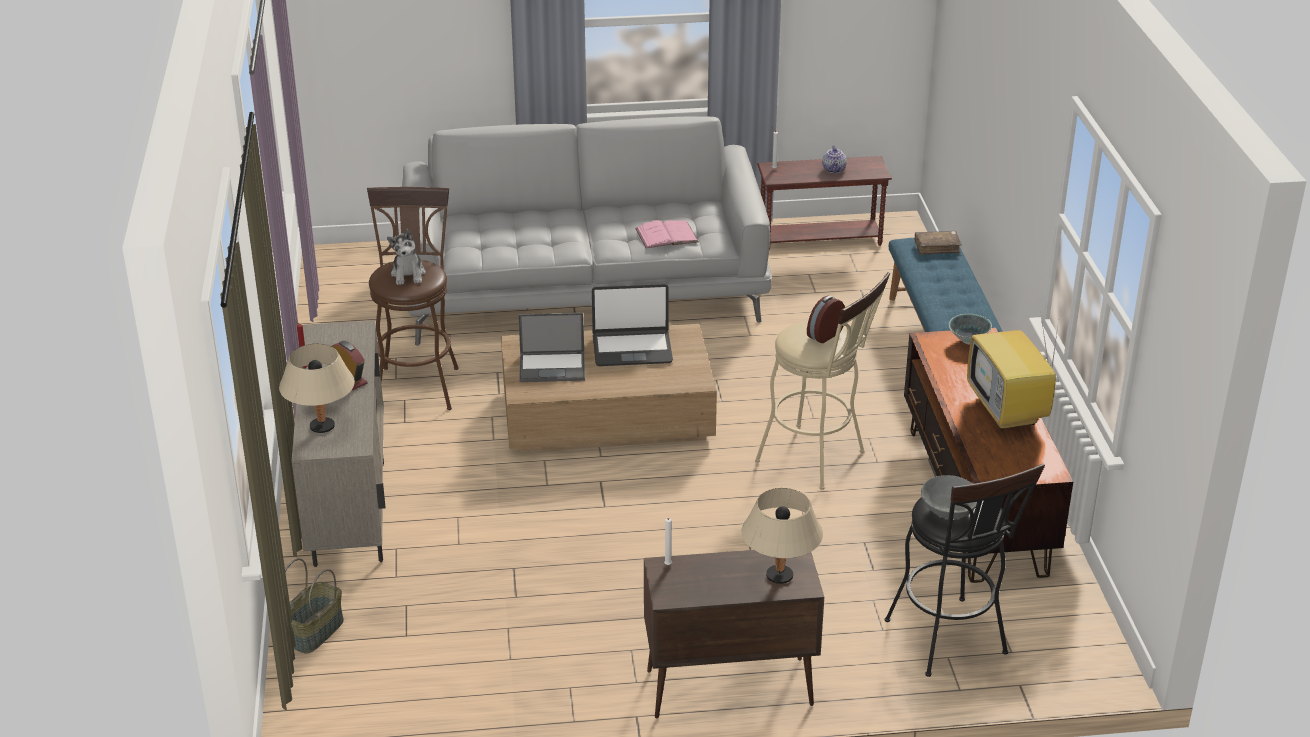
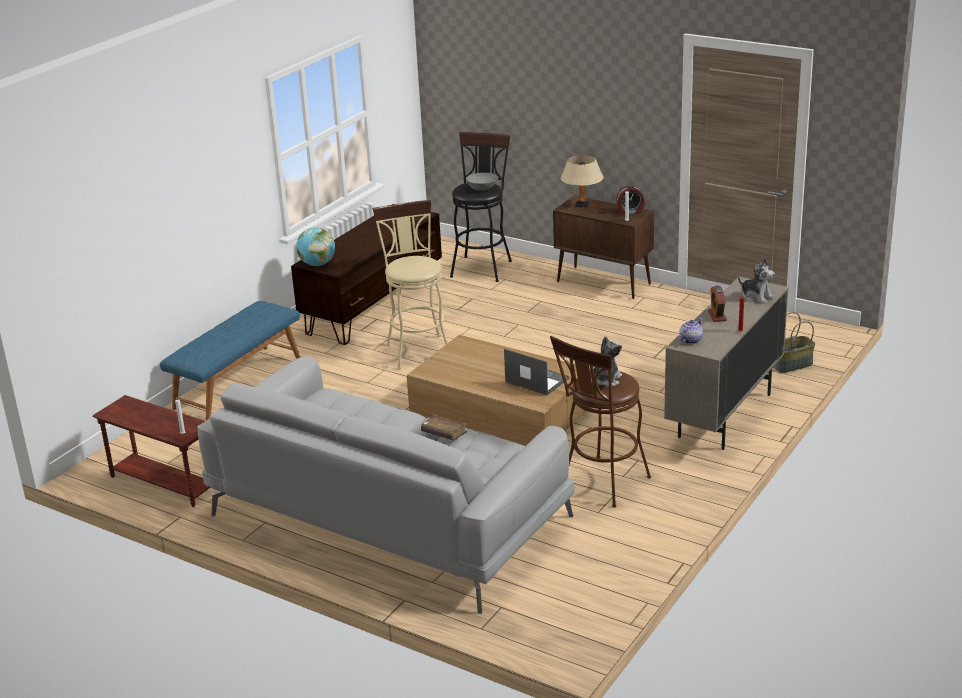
camera: 140 degrees left, 5 degrees down
beige table lamp [279,344,355,433] -> plush toy [738,258,775,304]
laptop [592,284,673,366] -> none
pink book [635,220,699,249] -> none
alarm clock [807,296,845,343] -> alarm clock moved to [616,185,645,215]
teapot [822,145,847,173] -> teapot moved to [679,318,703,344]
brown book [914,231,962,255] -> brown book moved to [421,415,467,440]
bowl [949,314,992,345] -> globe [296,227,335,266]
television [967,311,1058,430] -> none

